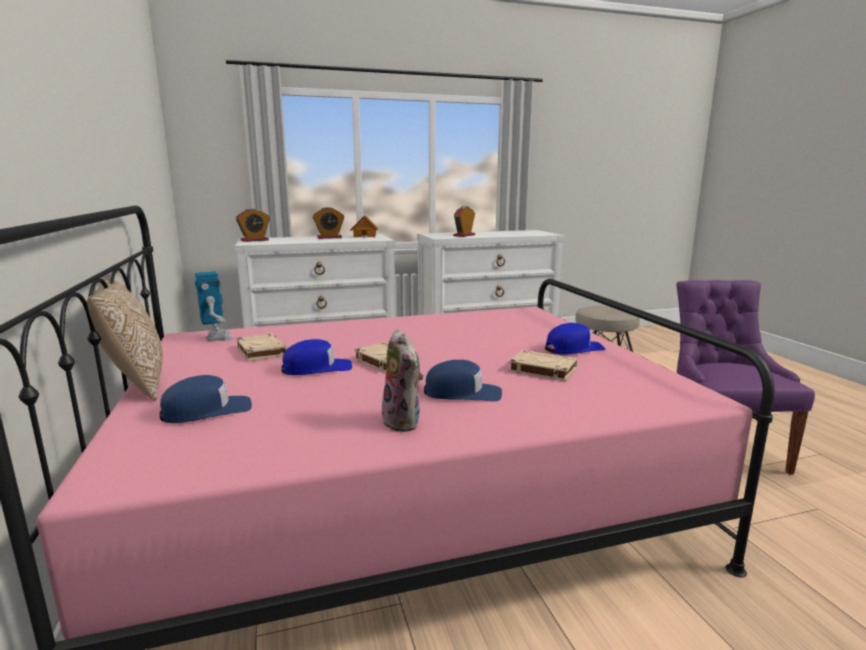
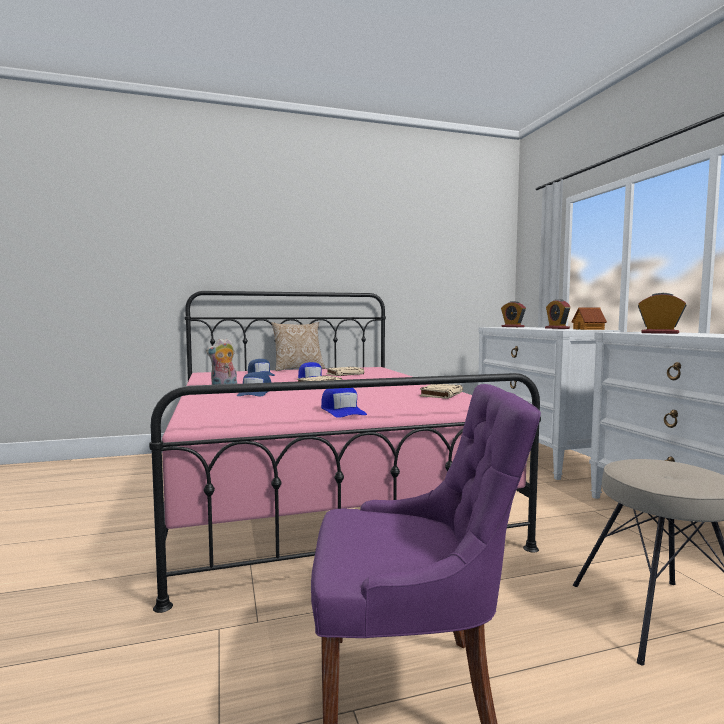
camera: 90 degrees right, 10 degrees down
toy robot [194,271,234,341] -> none
beige book [508,350,578,381] -> beige book moved to [420,384,463,399]

